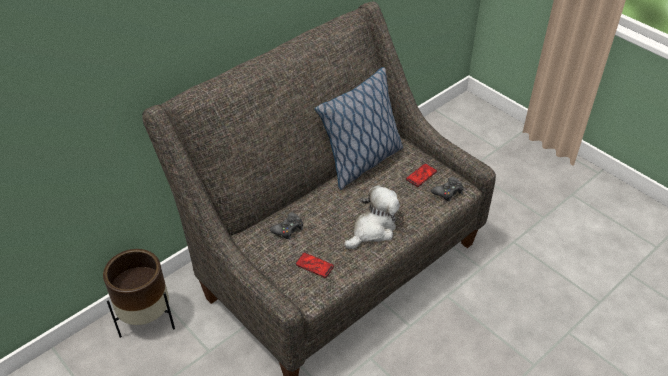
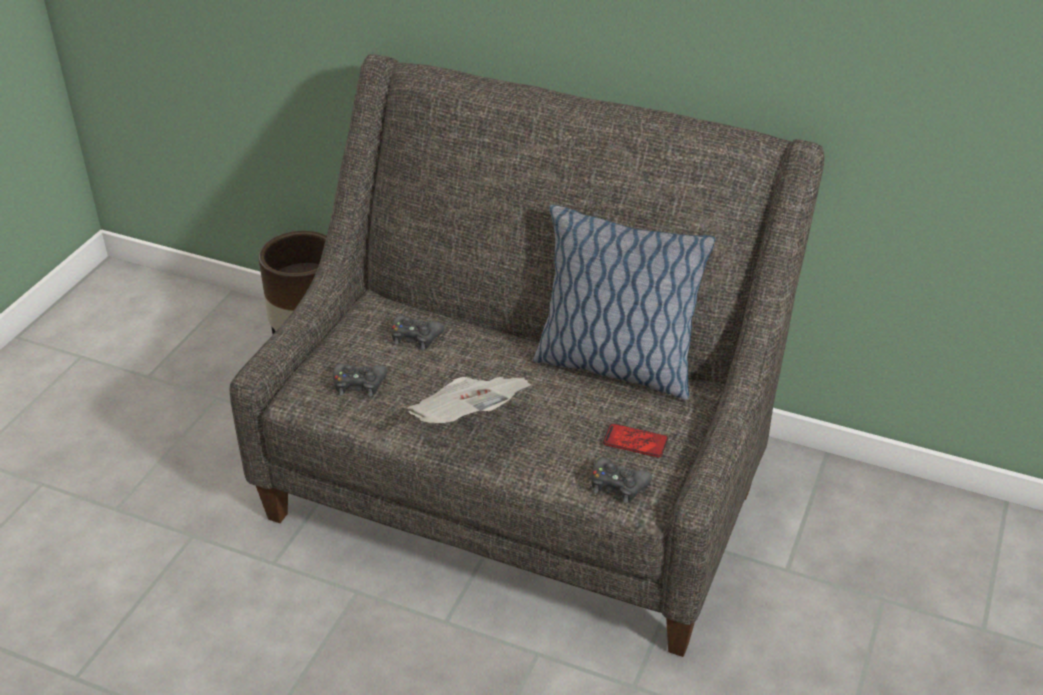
camera: 65 degrees right, 5 degrees down
phone [295,253,334,278] -> black game controller [333,363,388,397]
plush toy [344,185,400,249] -> newspaper [407,377,531,423]

